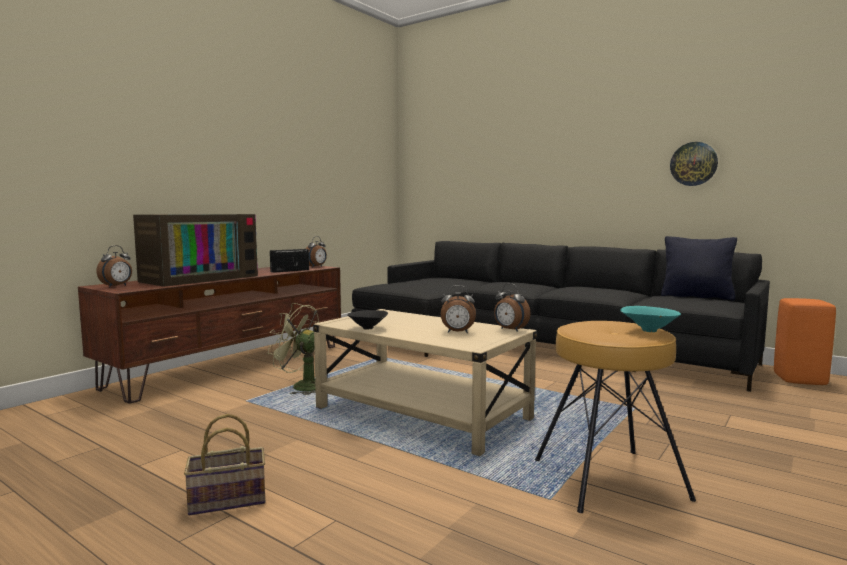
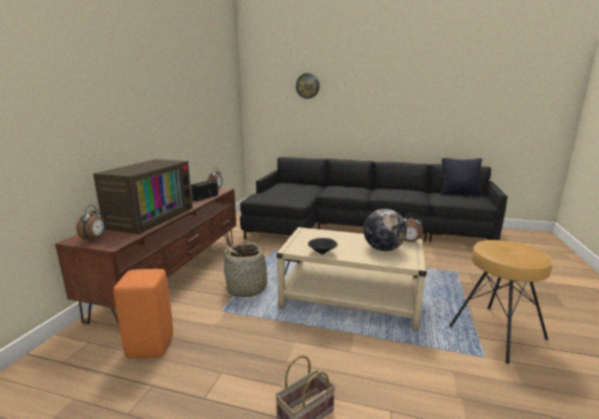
camera: 20 degrees left, 10 degrees up
green fan [268,303,319,395] -> basket [221,240,275,297]
alarm clock [441,285,476,333] -> globe [363,209,407,251]
turquoise bowl [620,306,681,332] -> none
wall clock [670,142,718,186] -> wall clock moved to [296,73,319,99]
orange stool [774,298,836,385] -> orange stool moved to [113,269,173,358]

